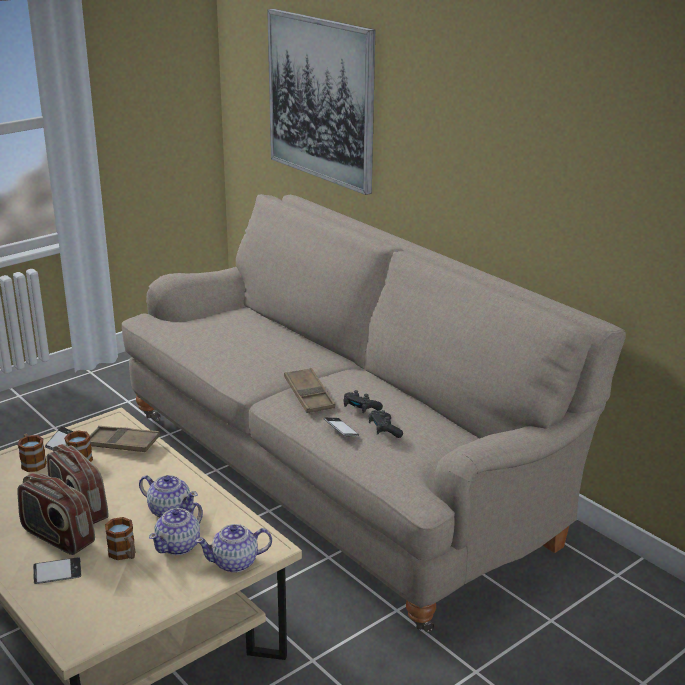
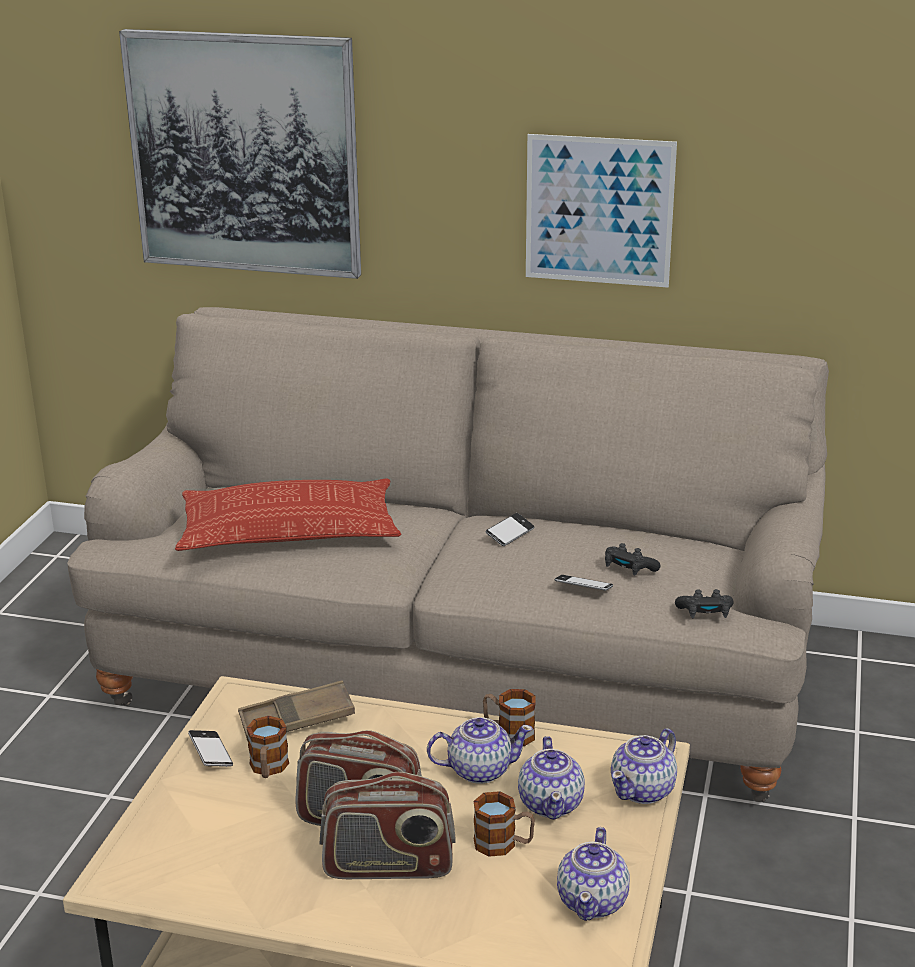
camera: 35 degrees left, 0 degrees up
mug [18,434,47,472] -> mug moved to [483,689,536,746]
phone [33,557,81,584] -> phone moved to [486,513,534,546]
brown tray [284,368,335,413] -> none
black game controller [343,390,383,413] -> black game controller moved to [675,589,734,618]
none -> pillow [175,479,401,551]
none -> picture [526,134,677,288]
none -> teapot [557,827,630,921]

